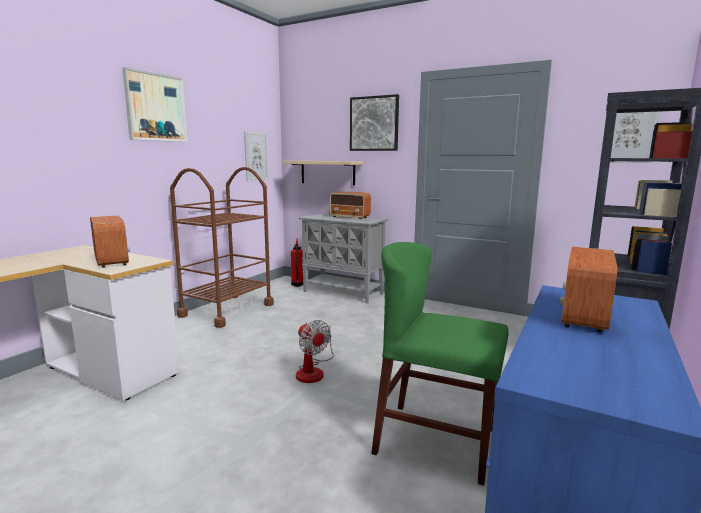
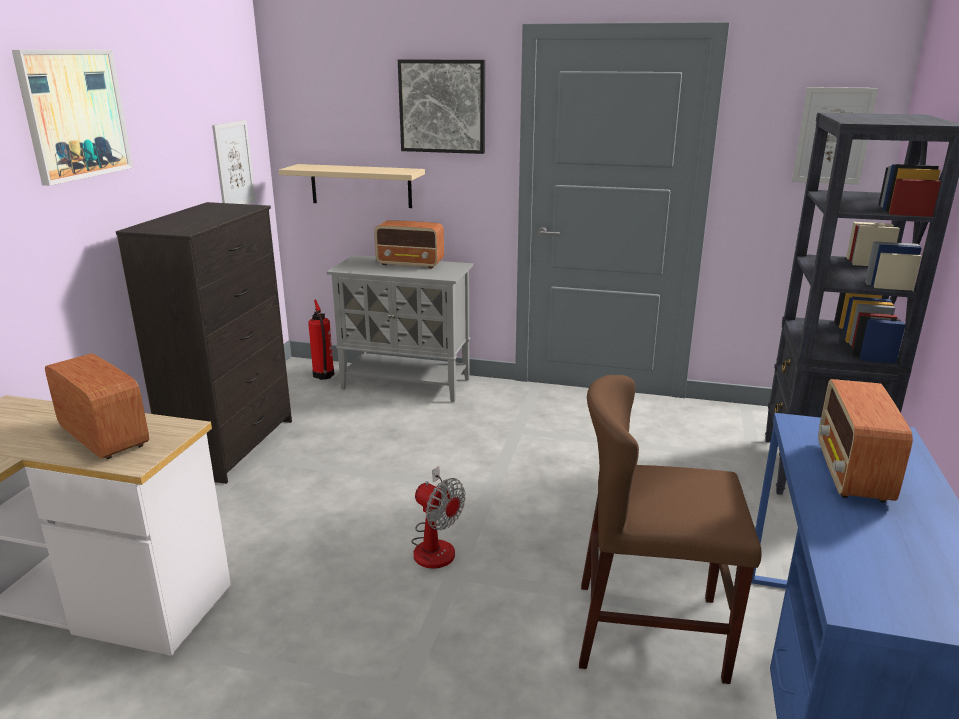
camera: 15 degrees left, 10 degrees up
brown cart [170,167,274,328] -> black dresser [116,202,292,484]
green chair [371,242,509,486] -> brown chair [579,375,762,684]

